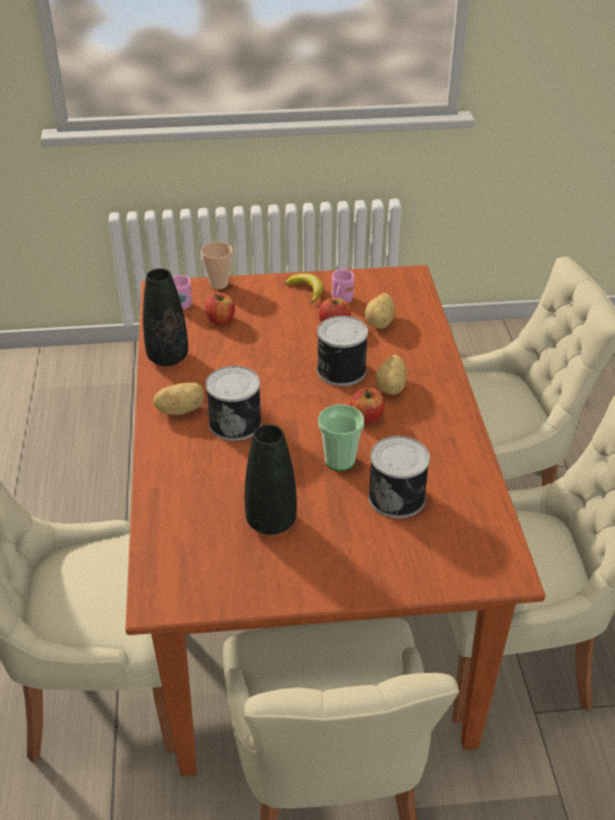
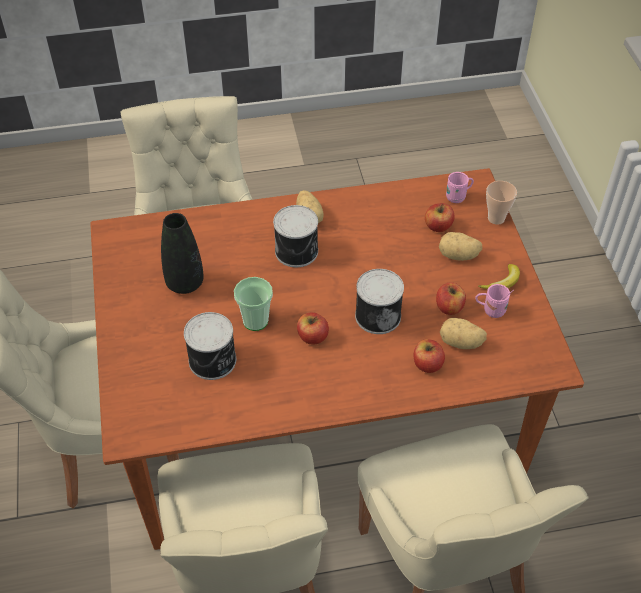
camera: 85 degrees right, 10 degrees up
black vase [143,268,188,366] -> none
potato [376,355,407,395] -> potato moved to [439,232,482,261]
none -> apple [413,339,445,373]

